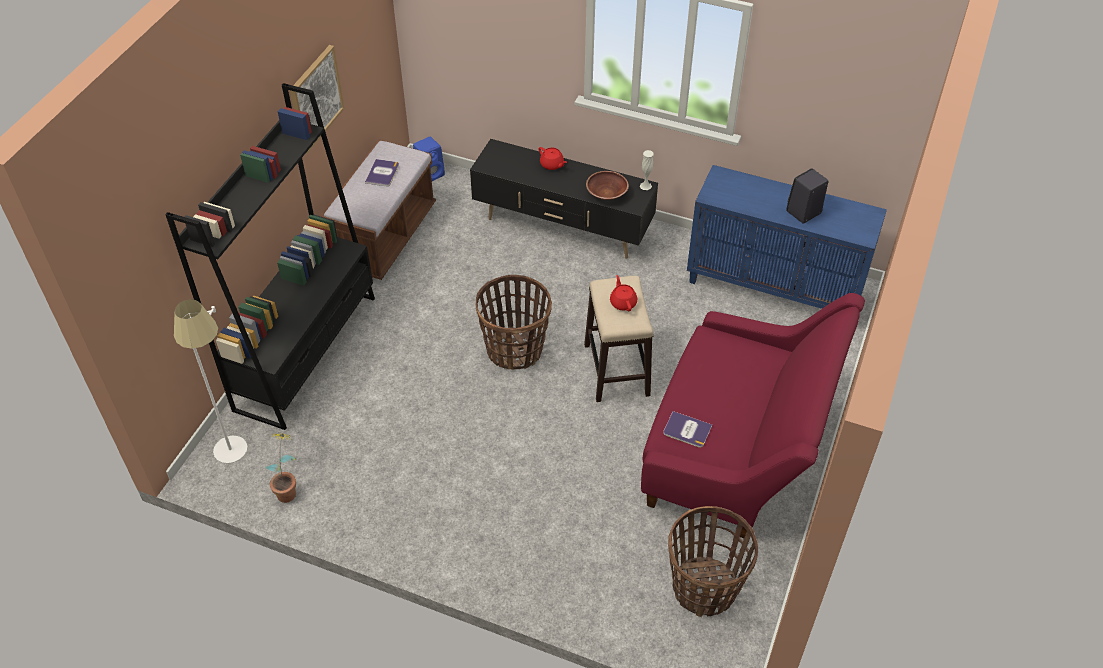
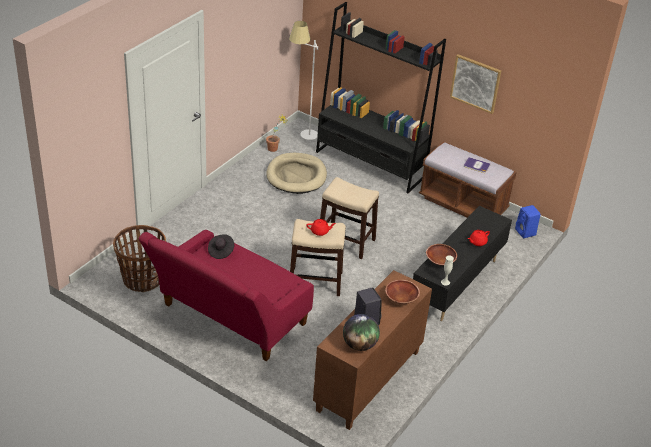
camera: 100 degrees right, 10 degrees down
basket [475,275,552,370] -> stool [320,177,379,259]
book [663,411,712,448] -> black hat [208,234,234,259]
blue cabinet [687,165,887,309] -> brown cabinet [313,270,432,430]
none -> beige dog bed [266,153,327,194]
none -> globe [343,314,380,351]
none -> brown bowl [385,280,420,304]

